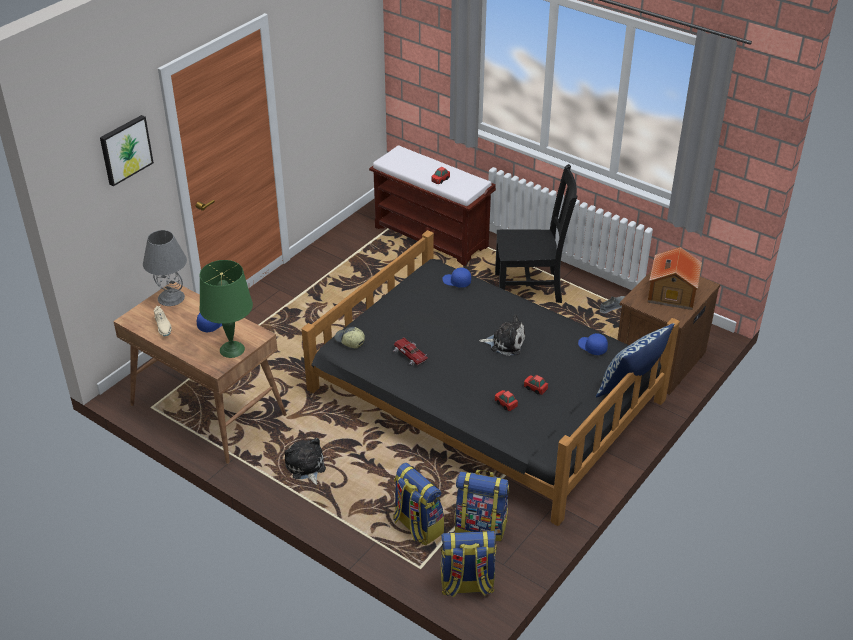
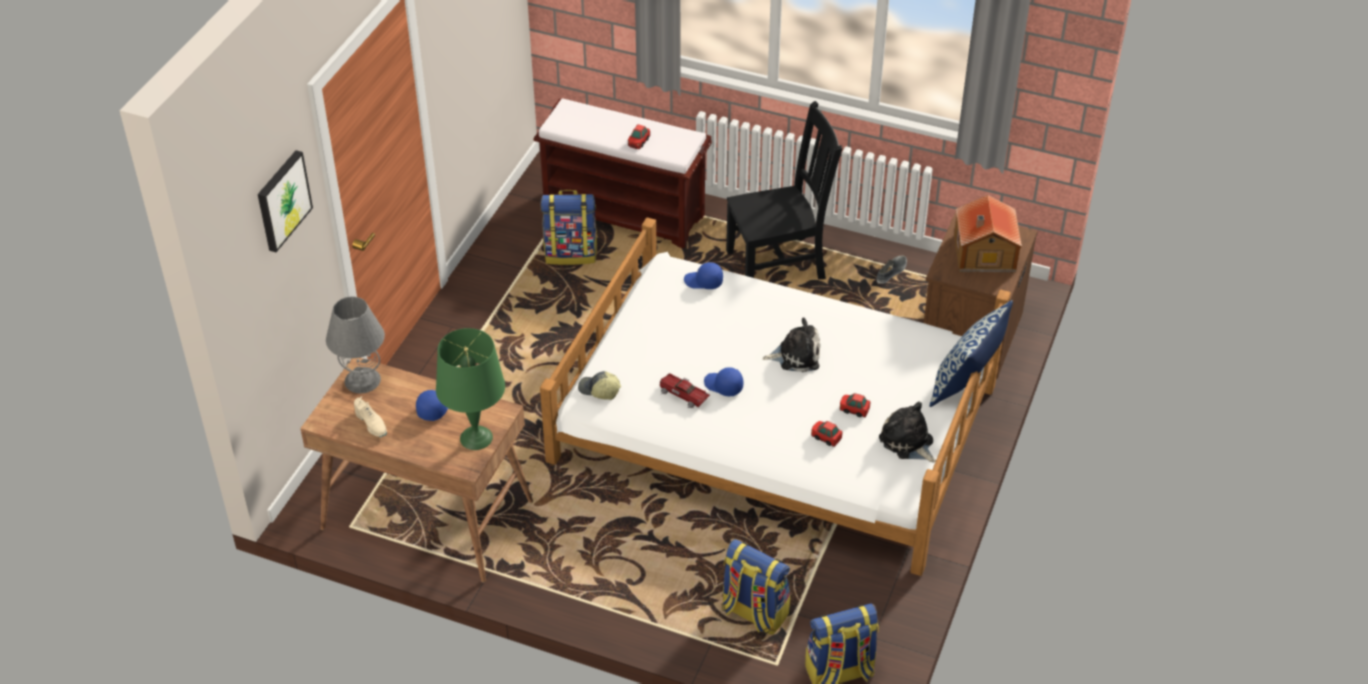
camera: 15 degrees left, 5 degrees up
plush toy [284,438,326,485] -> plush toy moved to [879,401,936,462]
black bed [302,230,680,526] -> white bed [540,218,1011,576]
backpack [455,470,509,541] -> backpack moved to [541,190,597,265]
blue cap [578,333,608,355] -> blue cap moved to [704,367,744,396]

